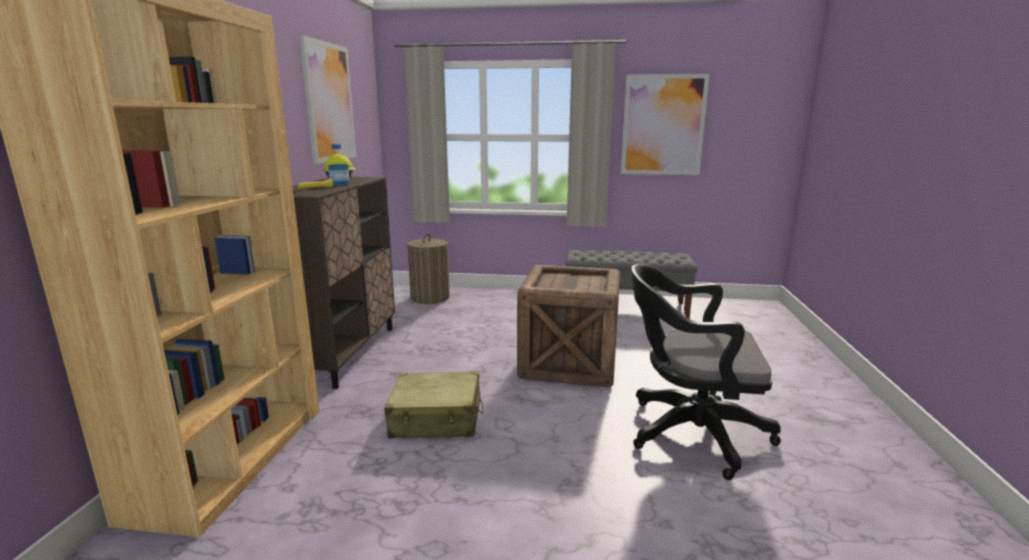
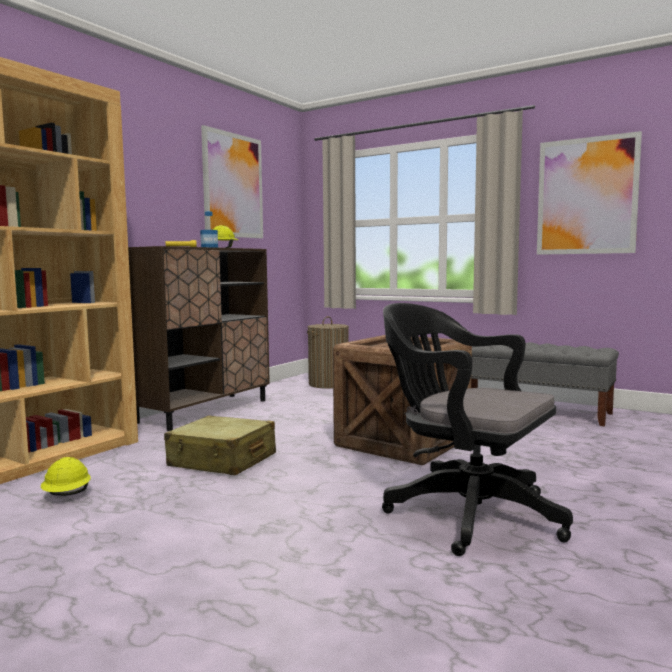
camera: 25 degrees right, 10 degrees down
none -> yellow hard hat [41,457,91,496]

